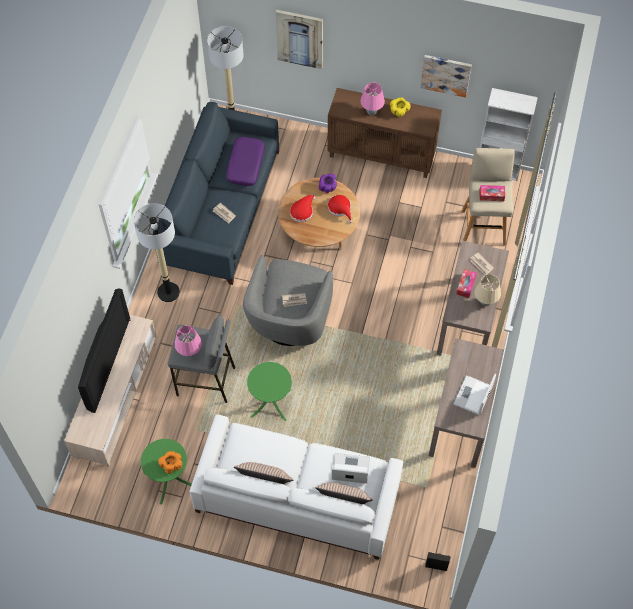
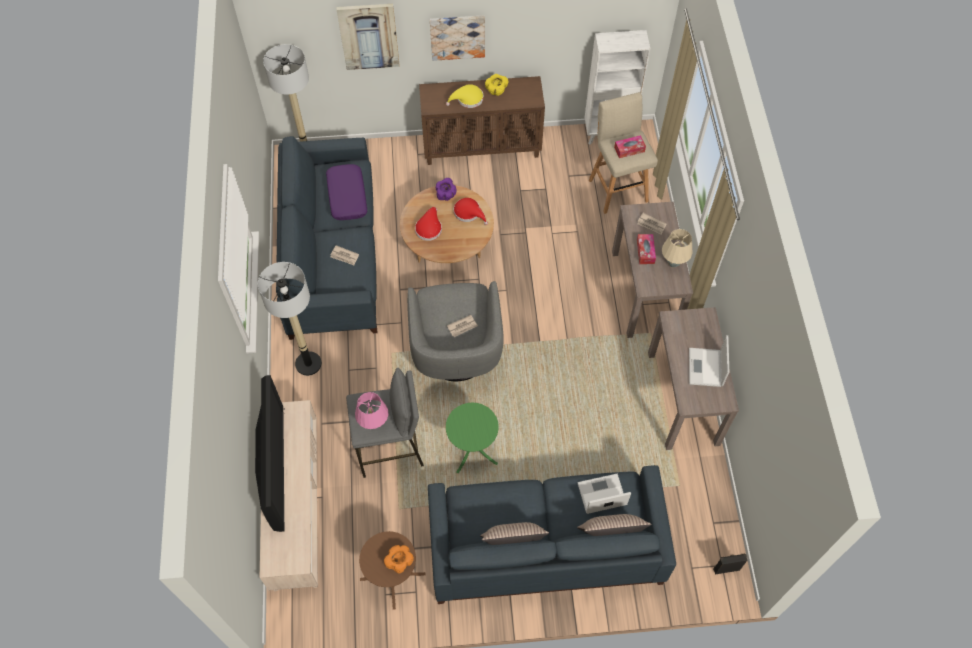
camera: 20 degrees left, 0 degrees up
green side table [141,439,192,504] -> brown side table [359,531,425,610]
white sofa [190,414,403,560] -> blue sofa [428,465,676,604]
pink table lamp [360,83,385,116] -> yellow hat [446,84,483,108]
picture [420,55,472,97] -> picture moved to [430,15,485,61]

